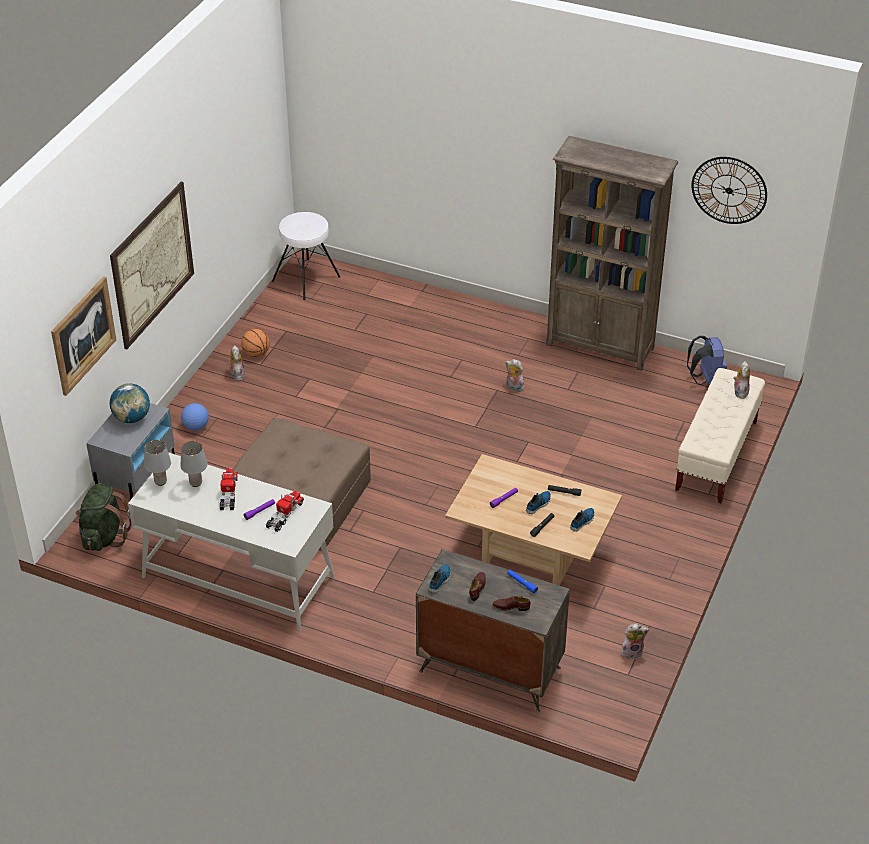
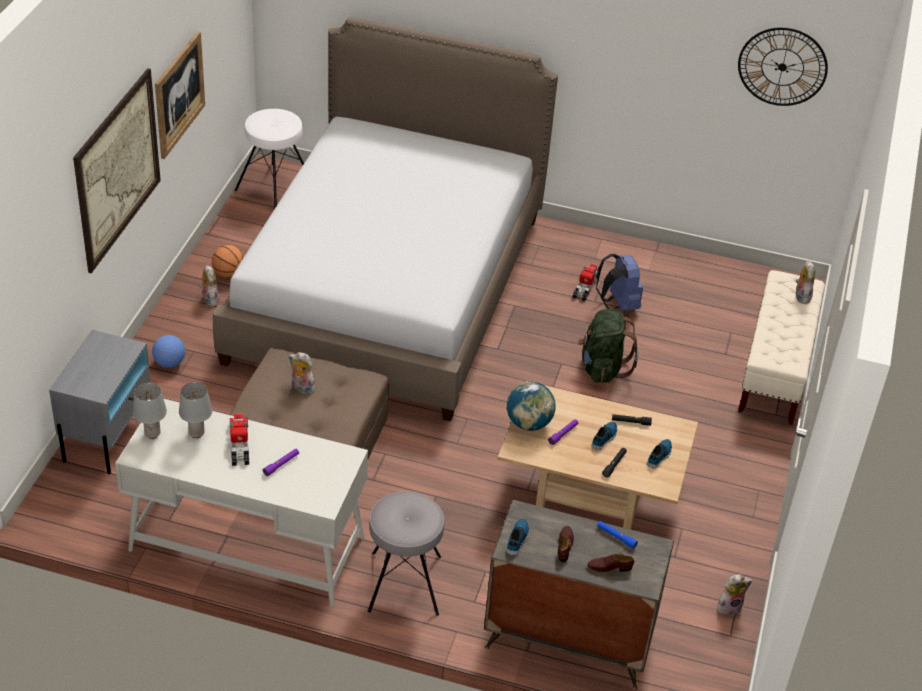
camera: 10 degrees left, 0 degrees up
picture [51,276,116,396] -> picture moved to [155,31,205,159]
green backpack [76,484,131,551] -> green backpack moved to [578,309,639,383]
globe [110,384,150,423] -> globe moved to [507,382,556,431]
toy truck [266,491,304,532] -> toy truck moved to [572,264,598,301]
plush toy [505,359,524,392] -> plush toy moved to [289,352,315,395]
brown bookcase [546,136,678,371] -> none
blue backpack [687,336,727,385] -> blue backpack moved to [596,254,643,311]
none -> bed [213,17,558,421]
none -> grey stool [368,491,444,616]

